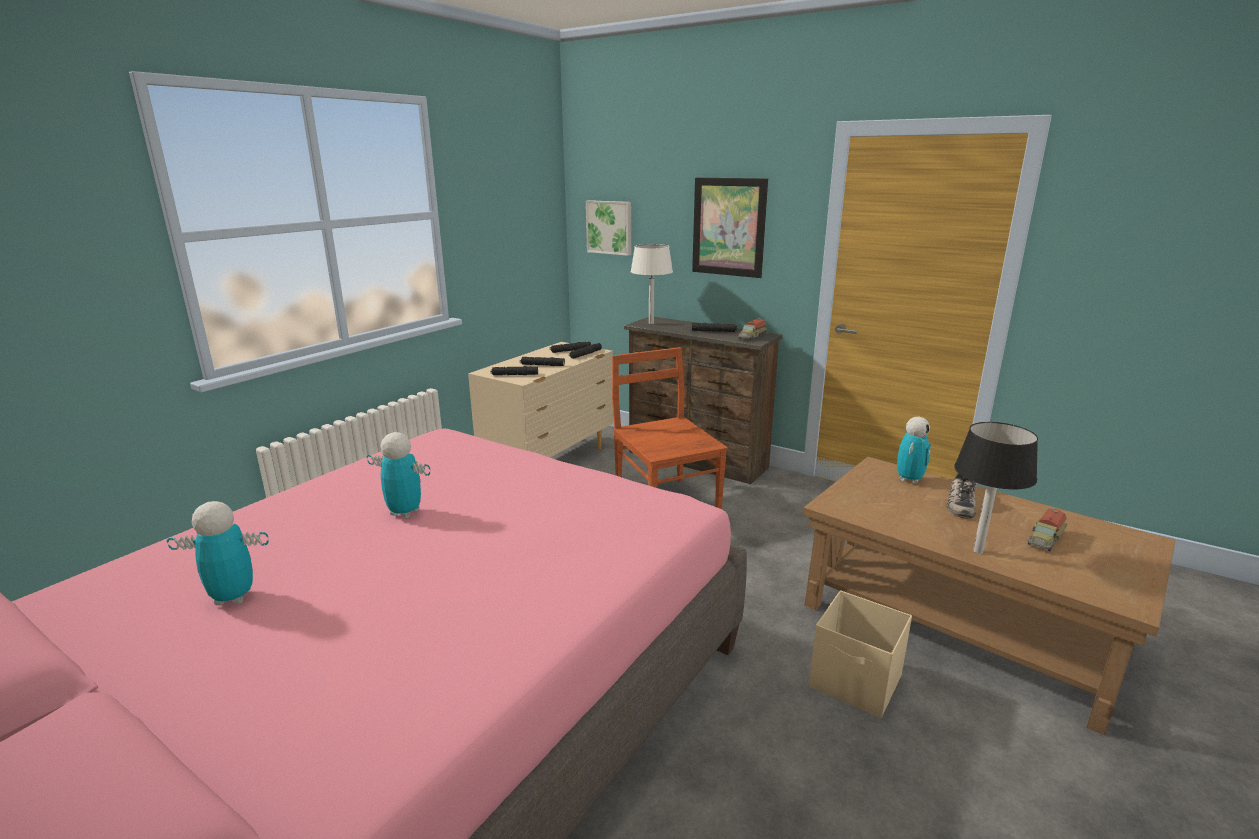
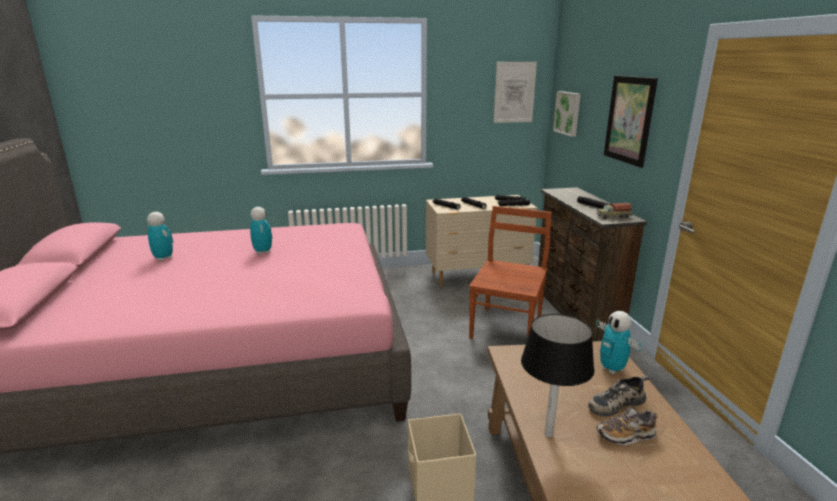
camera: 45 degrees right, 0 degrees up
white table lamp [630,244,673,324] -> none
toy robot [897,417,931,484] -> toy robot turned 75 degrees clockwise [596,311,642,374]
toy truck [1028,509,1067,551] -> none
none -> picture [493,62,537,123]
none -> shoe [596,407,658,445]

